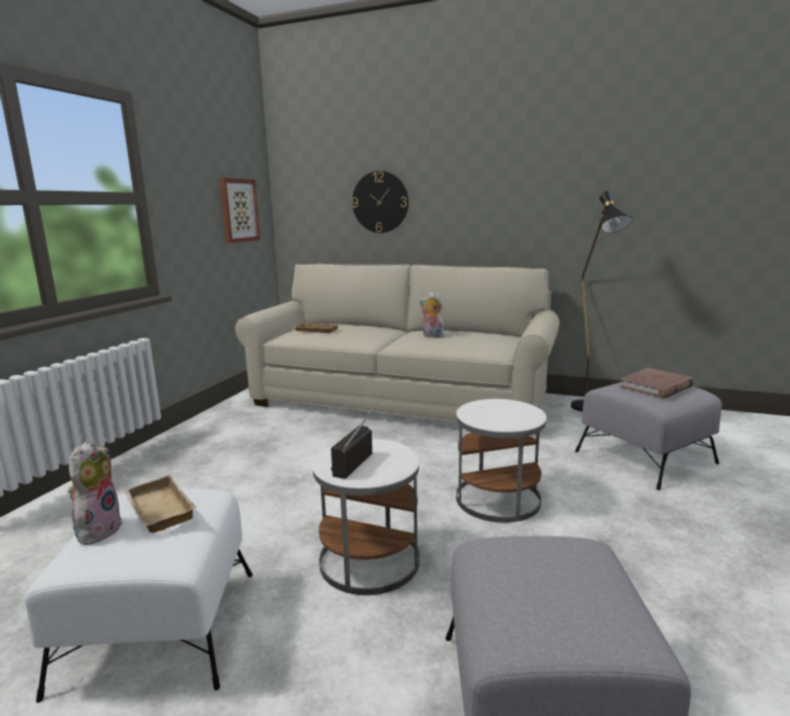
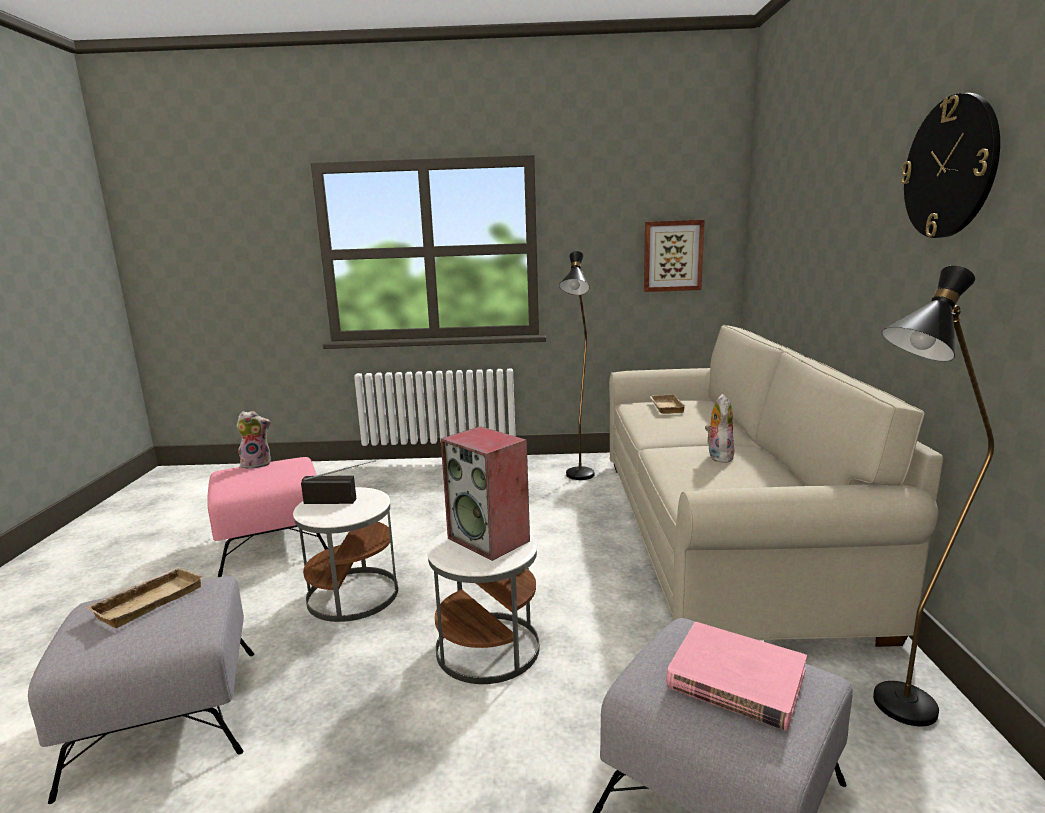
camera: 70 degrees right, 0 degrees up
white ottoman [25,489,253,703] -> pink ottoman [207,457,328,577]
beige tray [122,475,197,533] -> beige tray moved to [86,567,204,628]
wall clock [352,171,409,233] -> wall clock moved to [900,93,1000,238]
brown book [619,368,694,398] -> pink book [666,622,807,731]
none -> speaker [441,426,530,561]
none -> black floor lamp [559,251,594,480]

